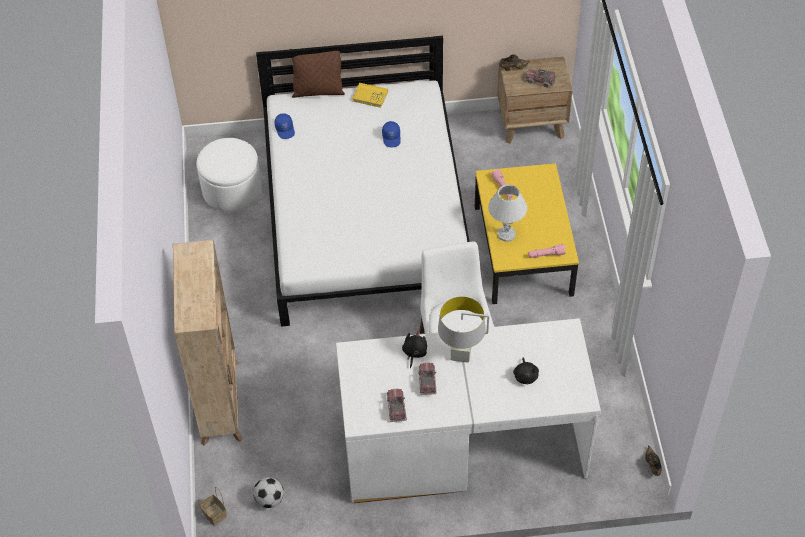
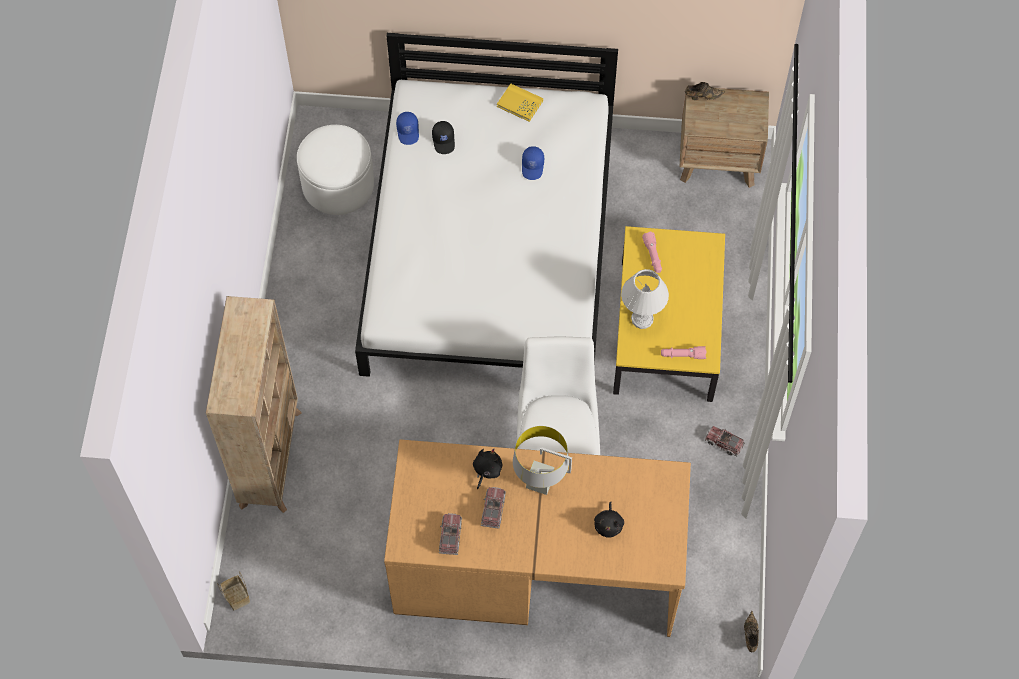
camera: 10 degrees right, 10 degrees up
football [253,477,284,508] -> none
brown pillow [289,49,345,98] -> none
white desk [336,318,601,503] -> brown desk [384,439,691,637]
toy truck [525,69,556,87] -> toy truck moved to [705,426,745,457]
none -> black cap [432,121,455,154]

